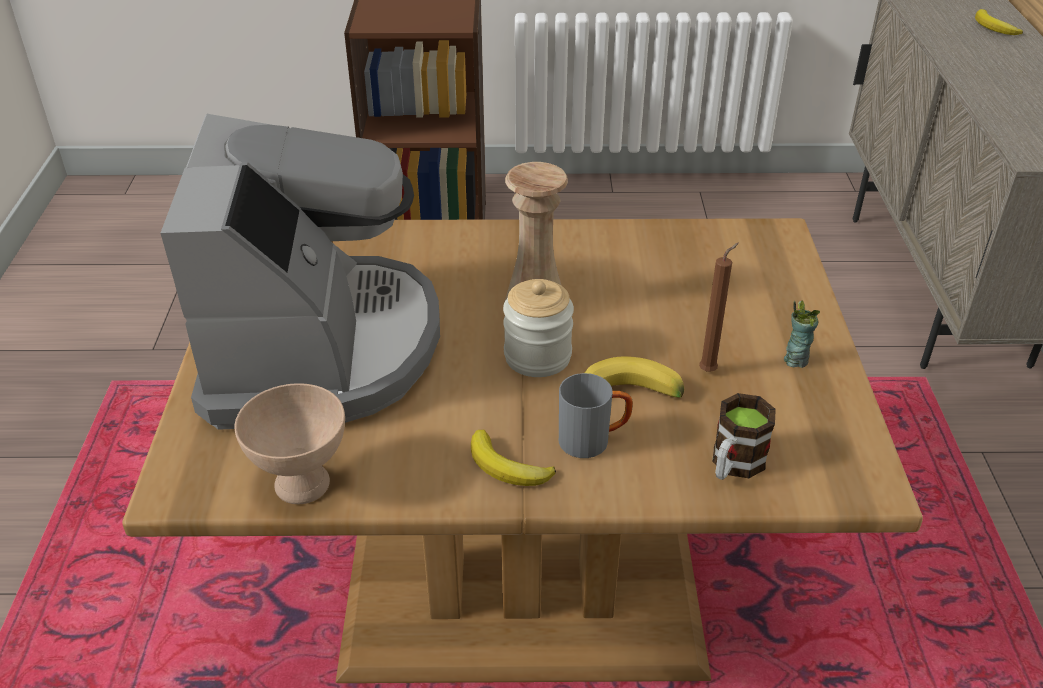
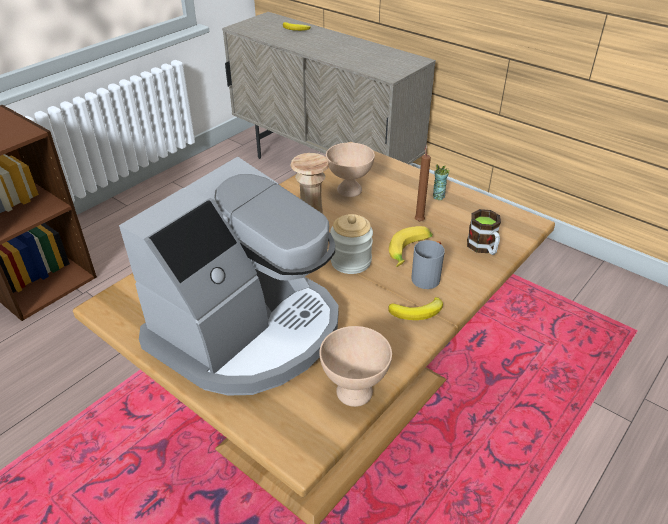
camera: 50 degrees left, 0 degrees up
coffee machine [160,114,440,430] -> coffee machine turned 90 degrees clockwise [119,157,339,395]
none -> beige bowl [326,142,375,197]

